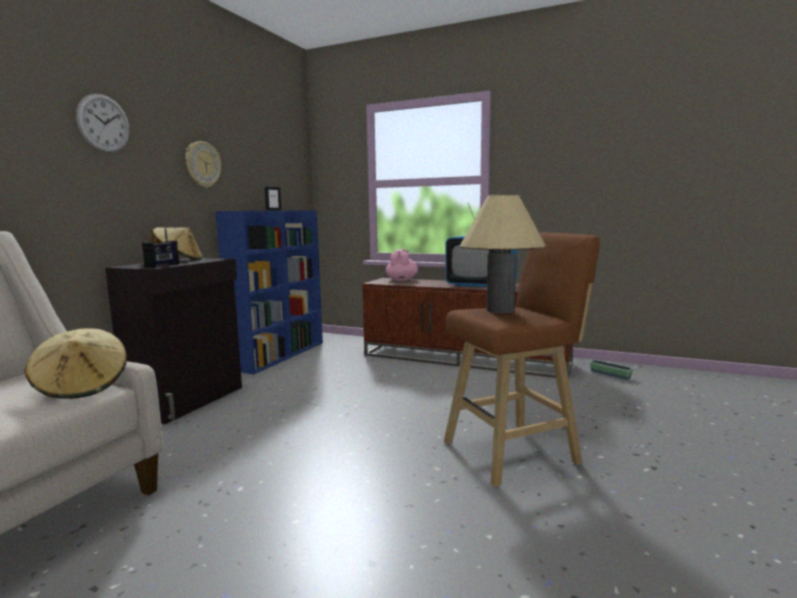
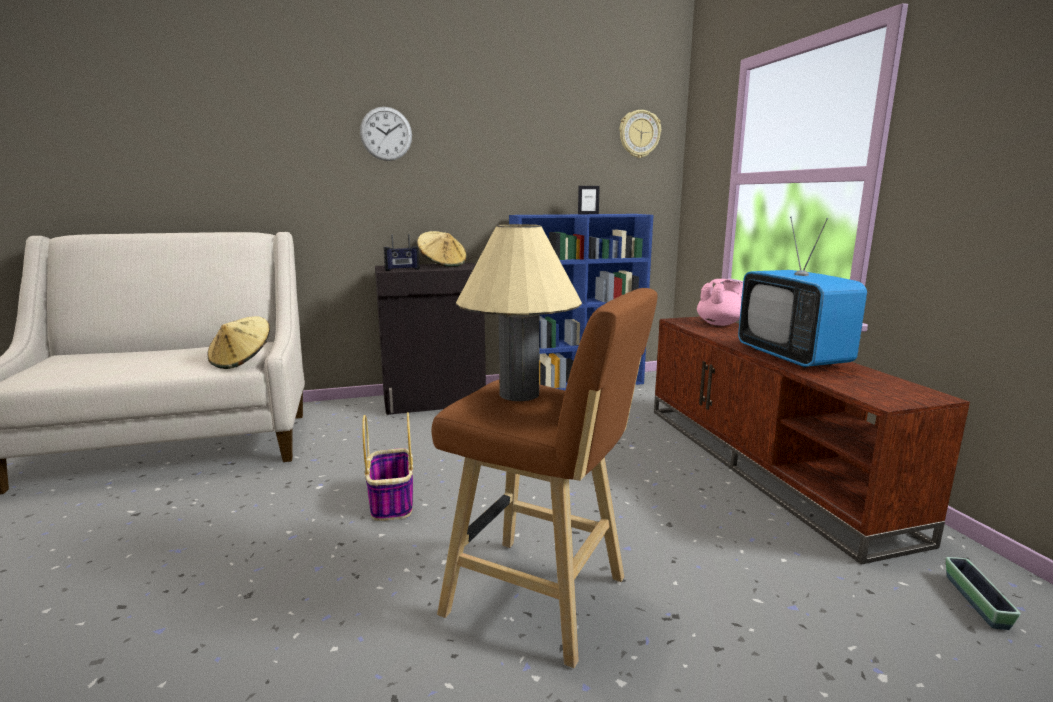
camera: 50 degrees right, 5 degrees up
wall clock [185,141,221,188] -> wall clock moved to [619,110,661,158]
none -> basket [362,412,413,521]

